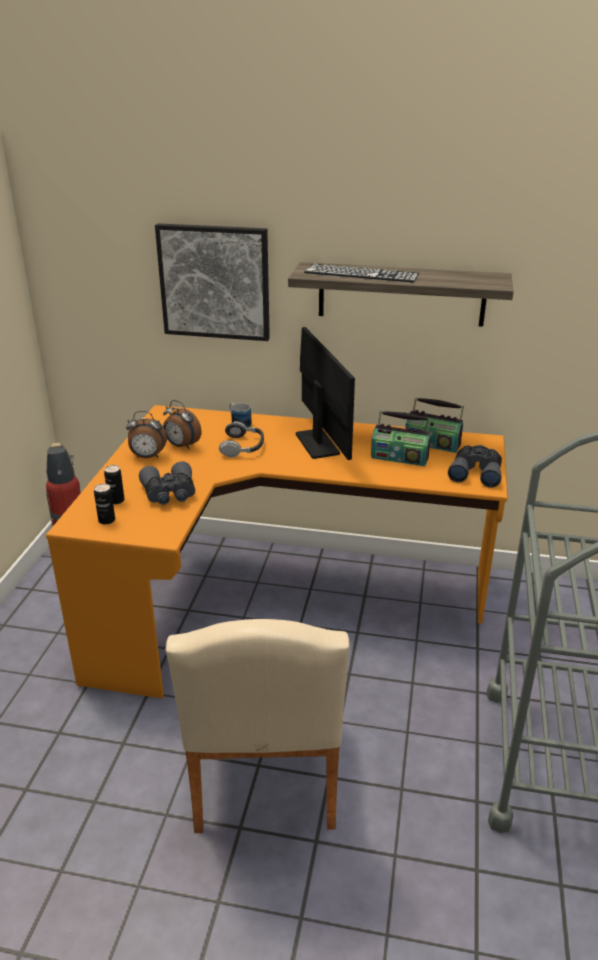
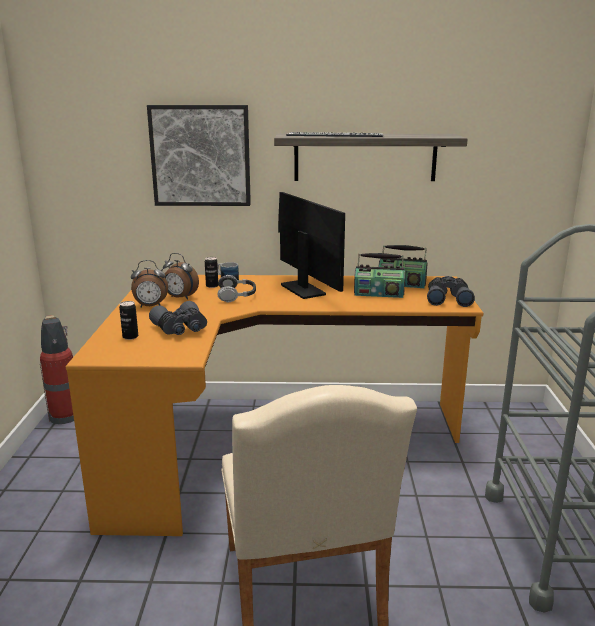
camera: 10 degrees left, 10 degrees down
can [94,484,115,525] -> can moved to [205,257,218,288]

